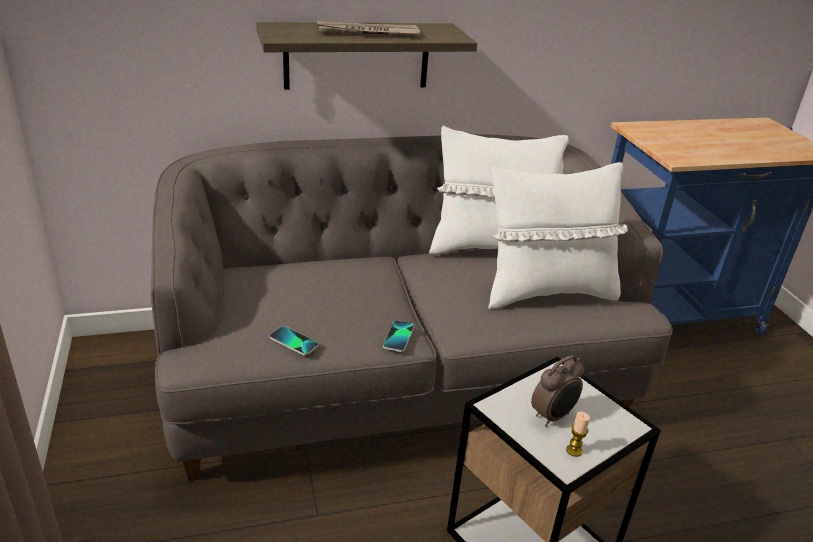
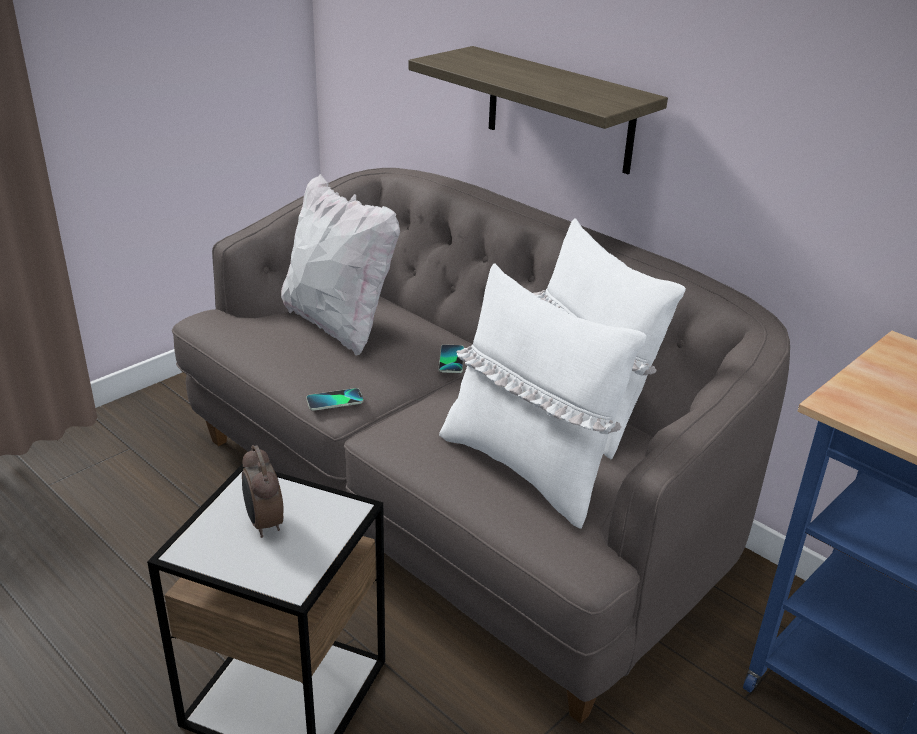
camera: 60 degrees right, 0 degrees up
phone [270,326,319,355] -> phone moved to [439,344,464,373]
newspaper [317,21,420,36] -> none
alarm clock [531,355,584,426] -> alarm clock turned 45 degrees clockwise [242,445,284,538]
candle [566,412,590,457] -> none
none -> white pillow [281,174,400,356]

